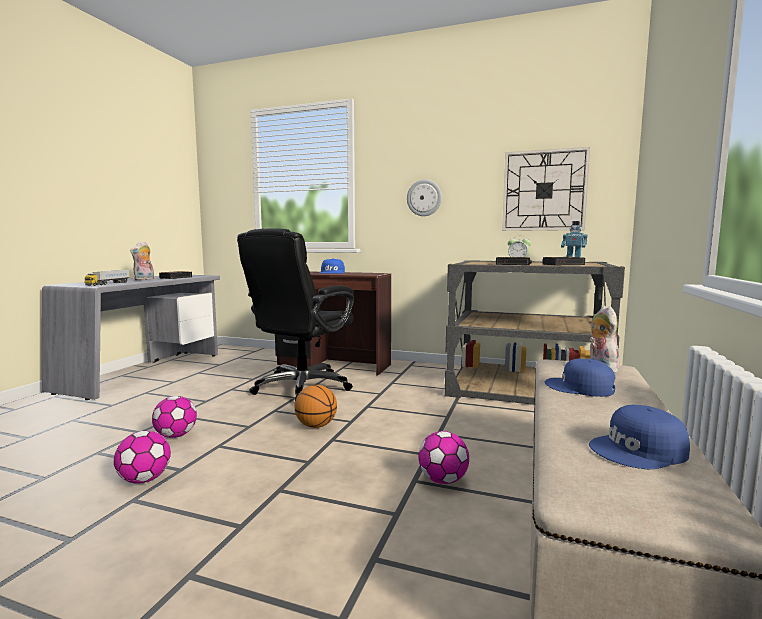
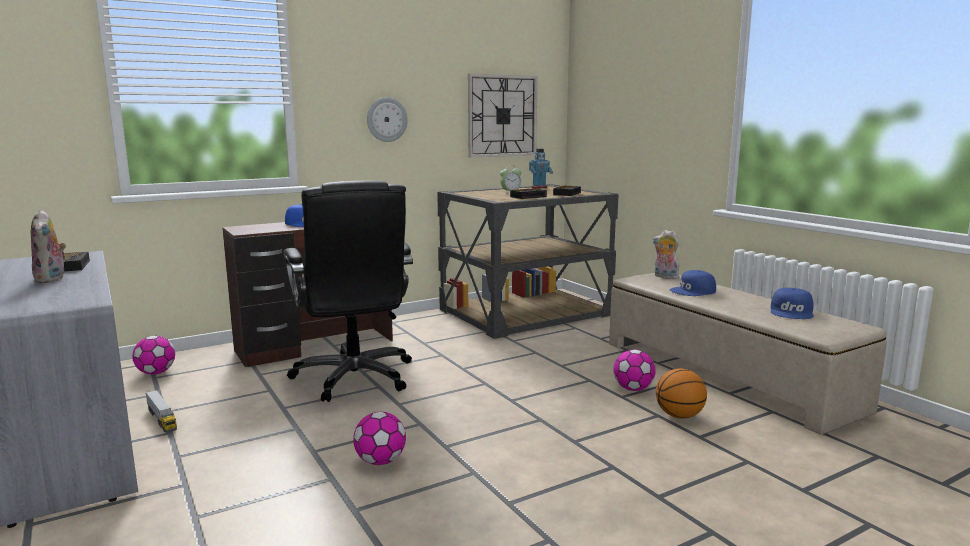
camera: 50 degrees left, 5 degrees up
toy truck [84,270,130,286] -> toy truck moved to [145,390,177,433]
football [114,431,171,484] -> football moved to [132,336,175,375]
basketball [295,385,337,428] -> basketball moved to [656,368,707,419]

